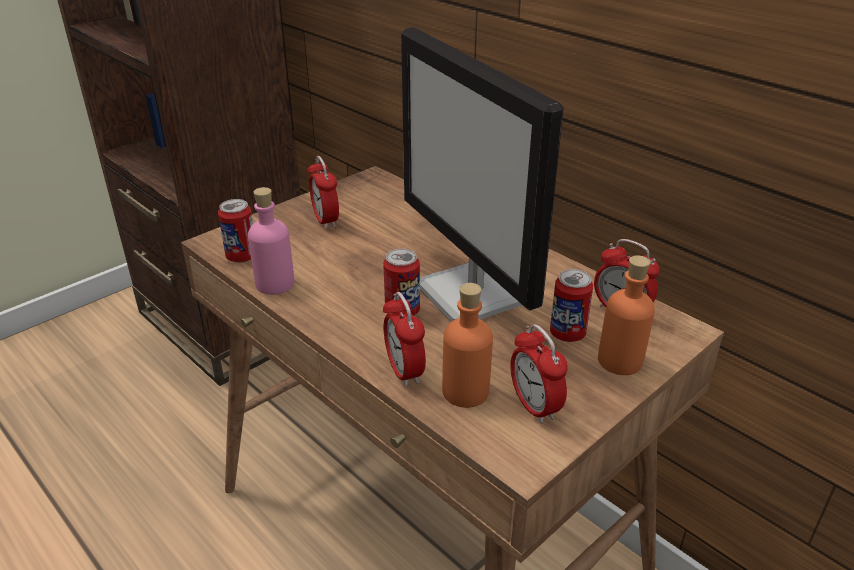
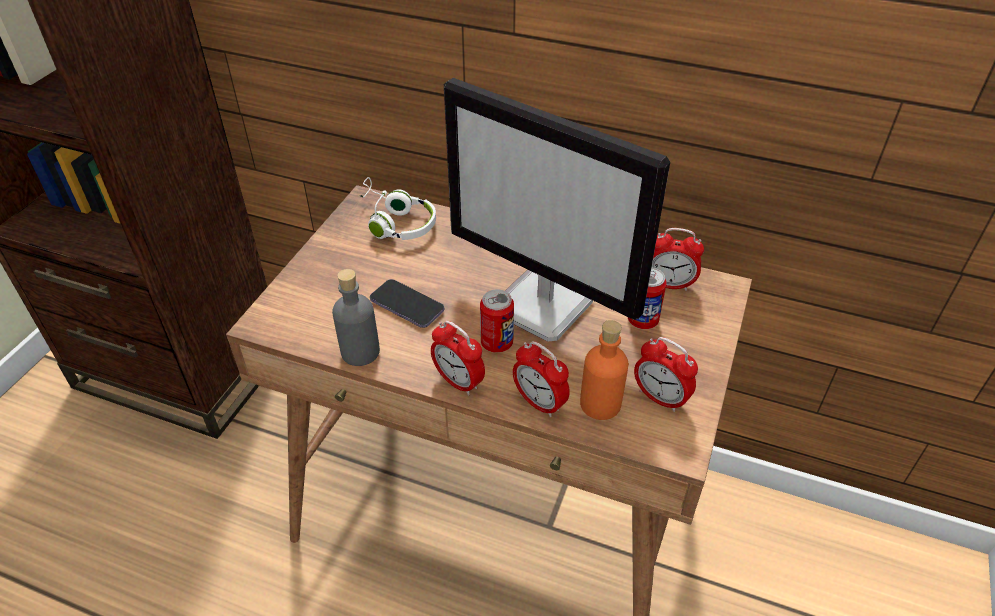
camera: 25 degrees left, 10 degrees up
can [218,199,253,263] -> none
pink bottle [248,187,294,295] -> grey bottle [332,269,380,366]
alarm clock [307,156,339,229] -> alarm clock moved to [431,321,485,395]
orange bottle [598,255,655,375] -> none
none -> white headphones [359,177,436,240]
none -> phone [370,279,444,328]

